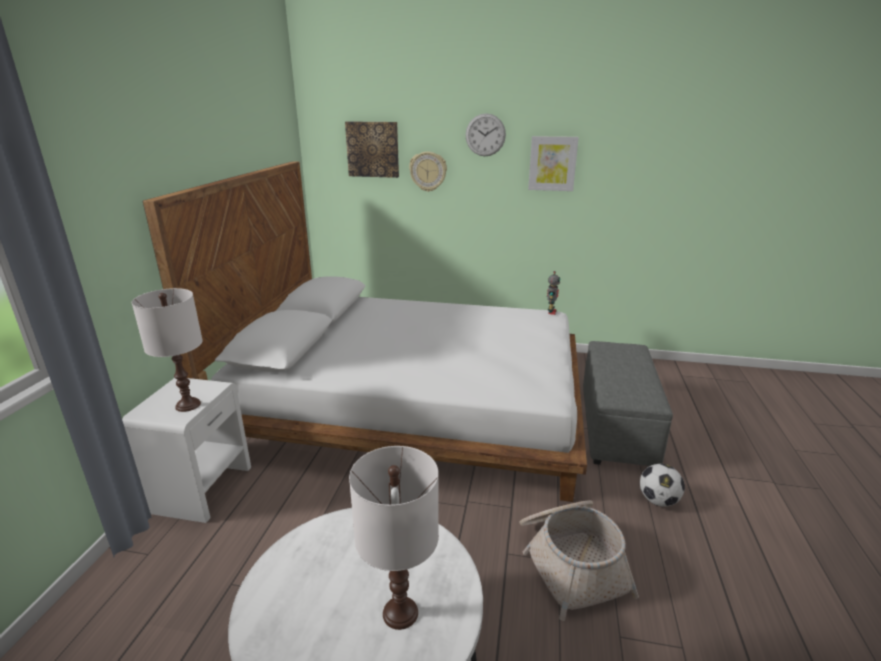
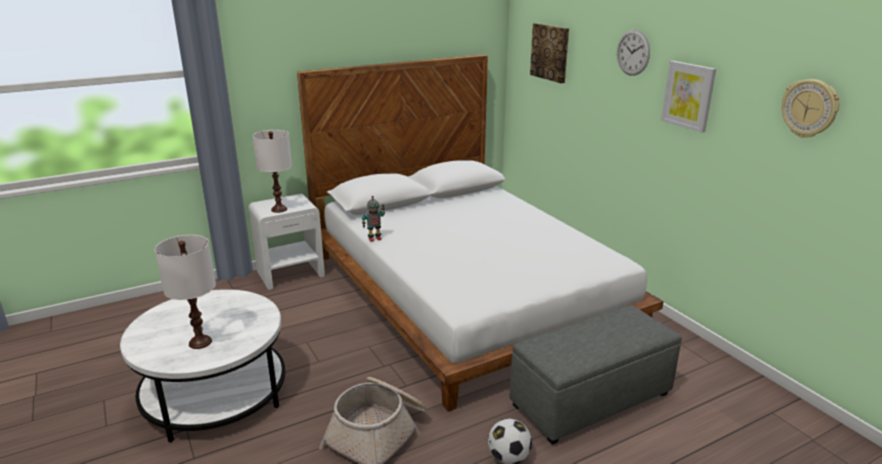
camera: 50 degrees right, 0 degrees up
wall clock [409,152,447,192] -> wall clock moved to [782,79,840,138]
toy robot [547,271,560,315] -> toy robot moved to [362,196,385,242]

